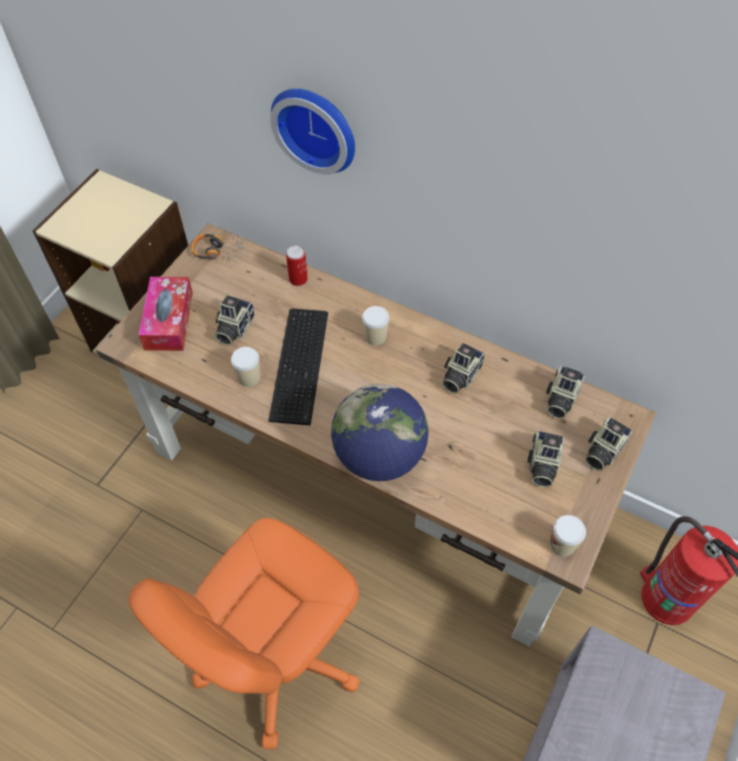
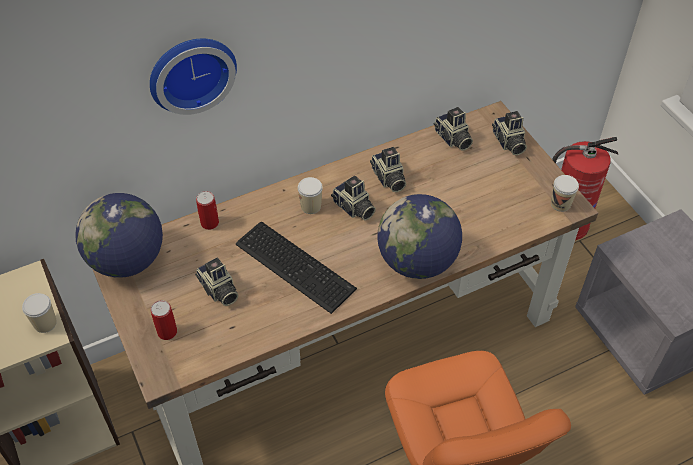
camera: 55 degrees left, 5 degrees down
tissue box [139,277,193,351] -> can [151,300,177,340]
headphones [192,234,244,267] -> globe [75,193,163,278]
cup [231,347,260,387] -> cup moved to [22,293,57,333]
camera [527,431,564,487] -> camera moved to [331,175,376,220]

